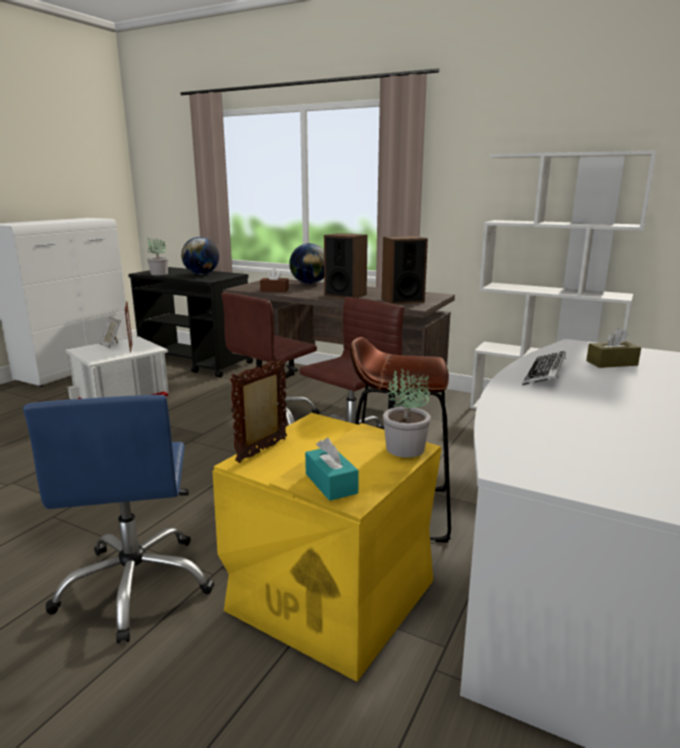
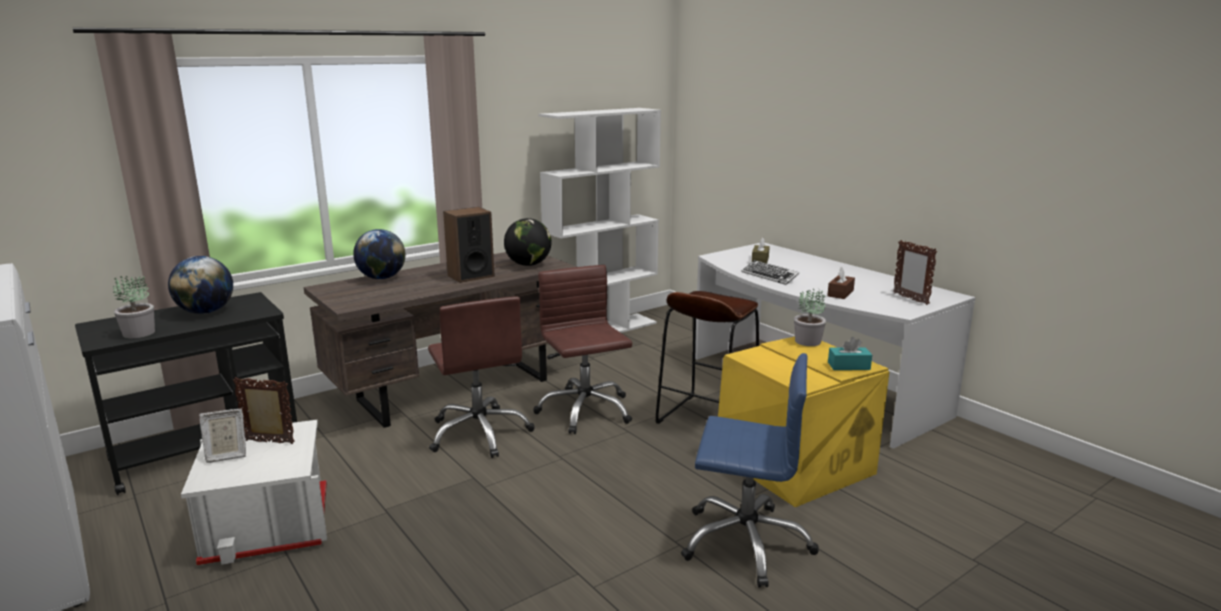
camera: 65 degrees left, 0 degrees up
picture frame [230,358,287,463] -> picture frame moved to [893,240,937,305]
brown tissue box [260,268,289,292] -> brown tissue box moved to [827,267,855,299]
speaker [382,236,428,304] -> globe [504,218,551,266]

